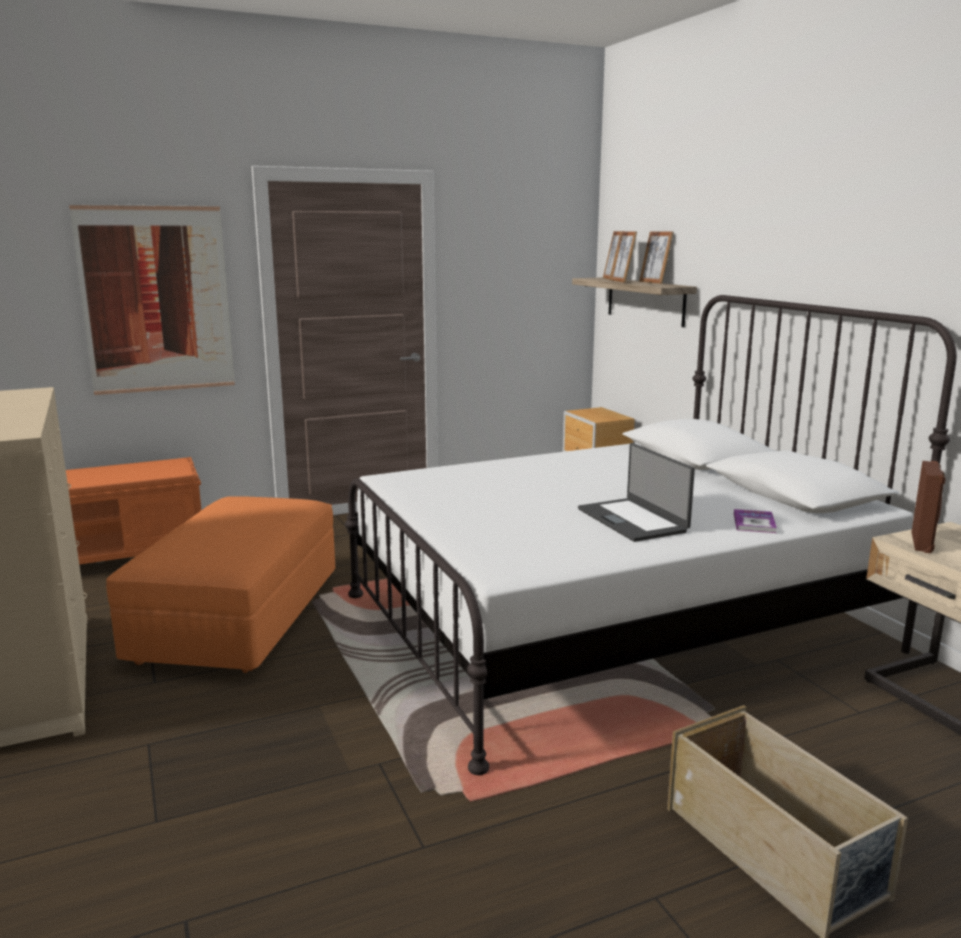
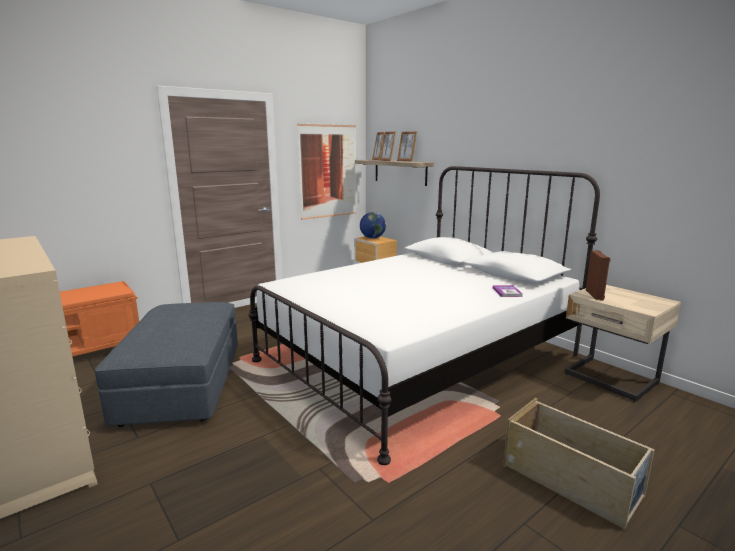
camera: 15 degrees left, 0 degrees up
picture [69,204,235,395] -> picture moved to [297,123,357,220]
orange ottoman [106,496,335,673] -> grey ottoman [95,302,238,427]
laptop [578,443,695,542] -> none
none -> globe [360,212,386,238]

